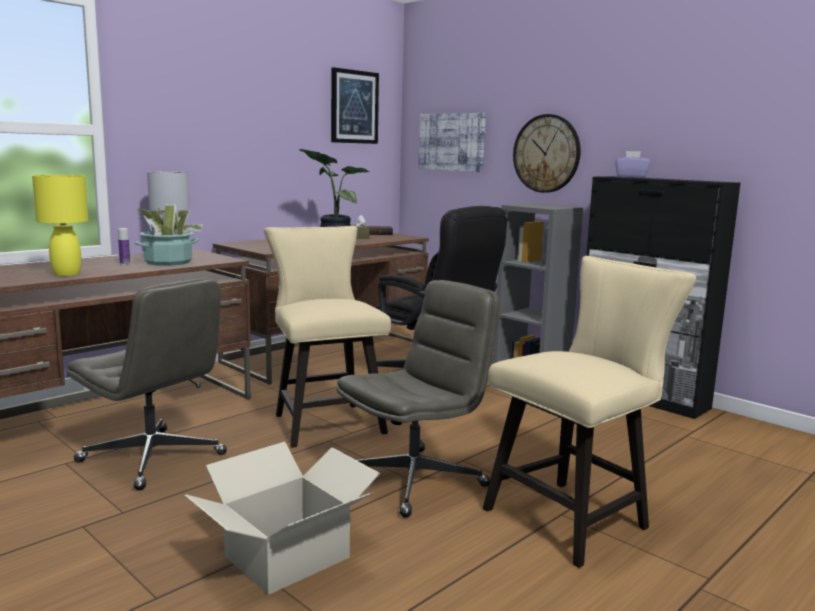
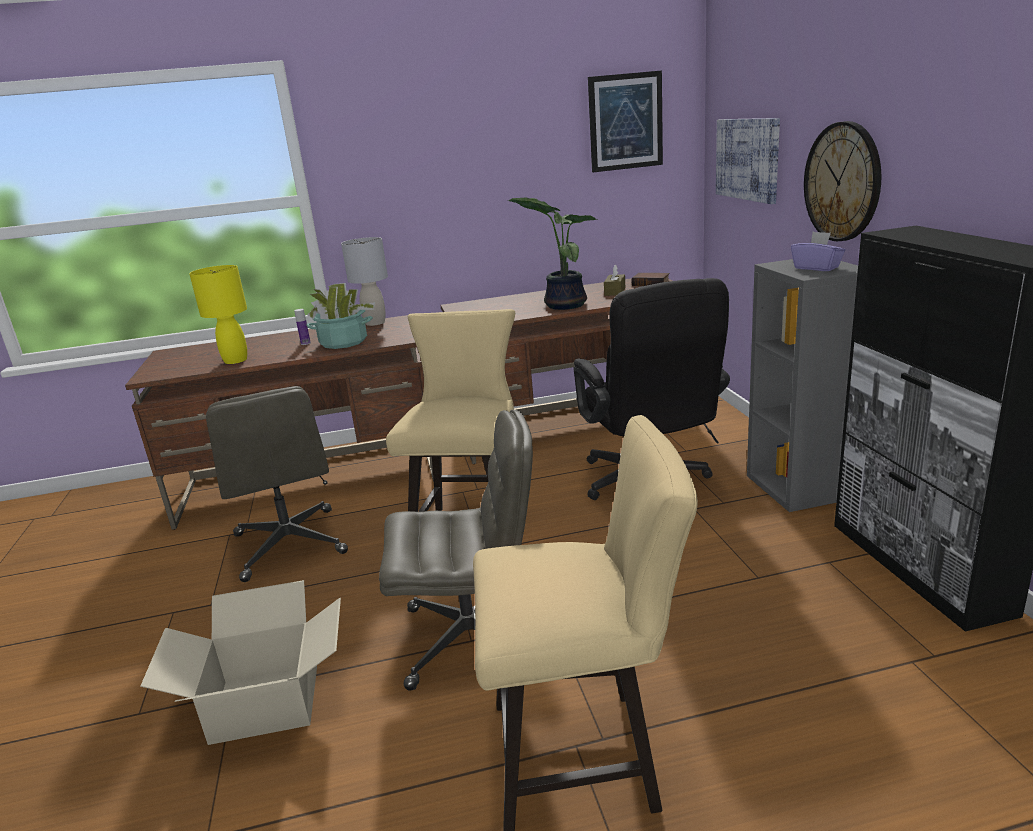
camera: 35 degrees right, 10 degrees up
purple tissue box [615,151,651,178] -> purple tissue box moved to [791,232,845,271]

